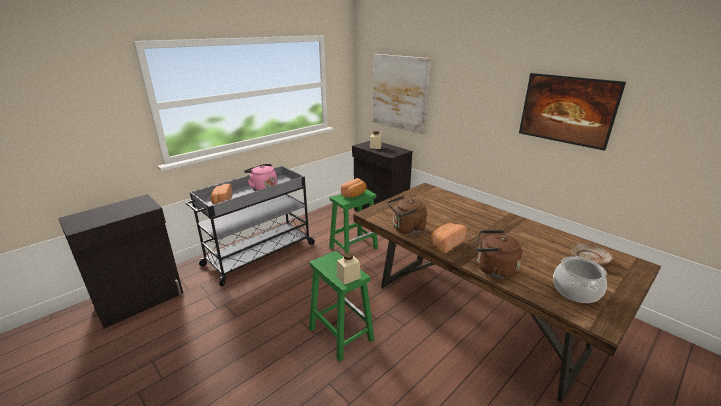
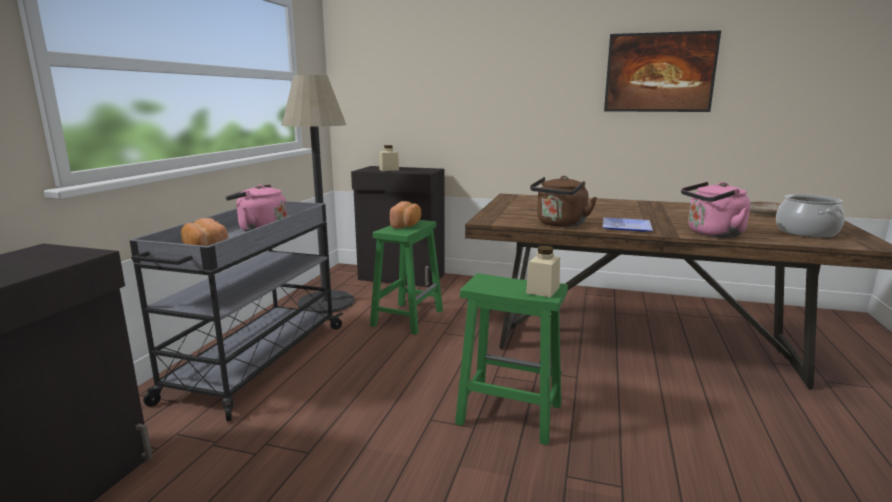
camera: 30 degrees left, 10 degrees down
picture [373,54,431,134] -> none
bread [431,223,467,253] -> plate [603,217,653,231]
brown kettle [476,230,522,279] -> pink kettle [681,182,751,237]
none -> floor lamp [281,75,354,313]

